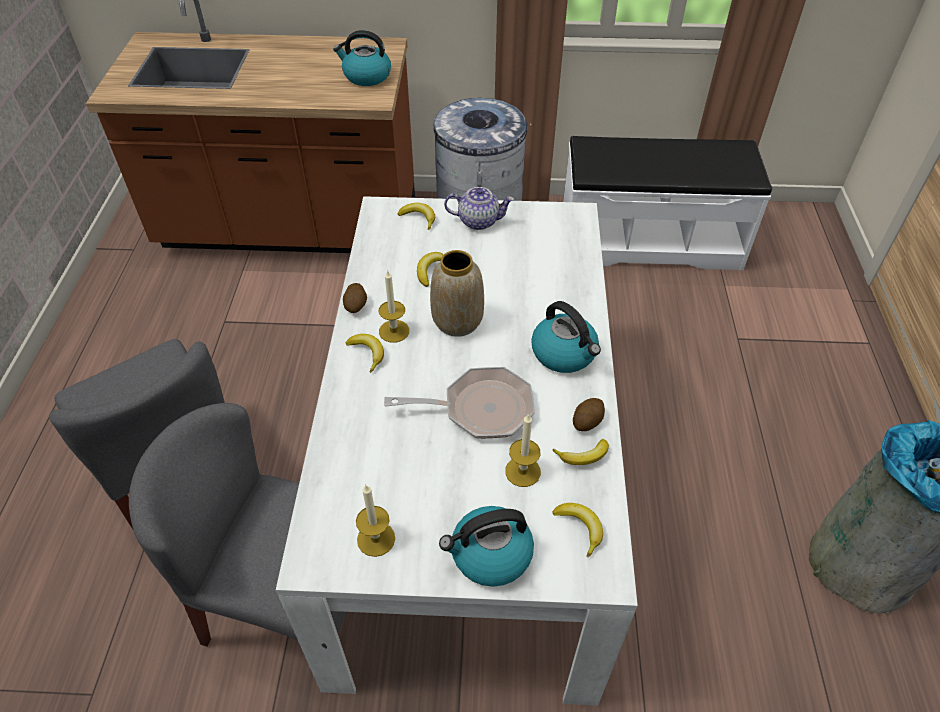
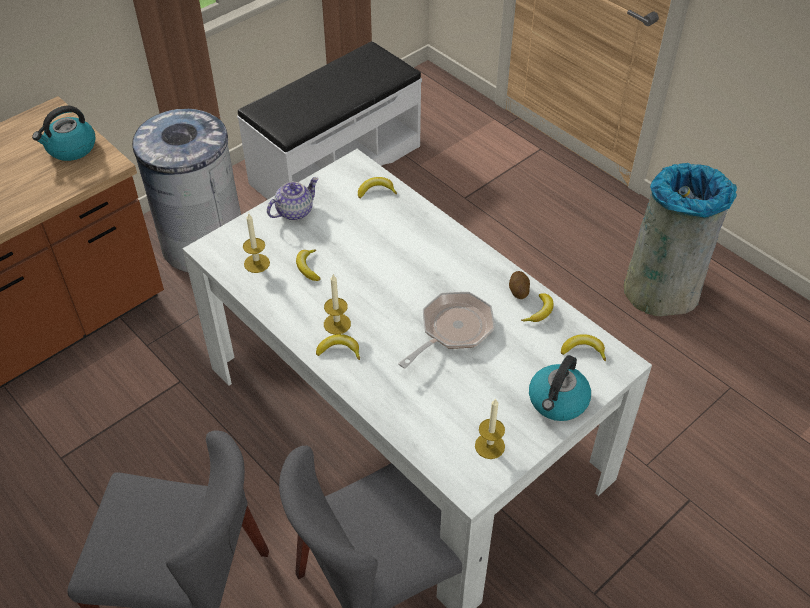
camera: 45 degrees left, 0 degrees up
potato [343,283,367,313] -> none
banana [398,203,435,230] -> banana moved to [358,177,397,198]
vase [430,250,484,337] -> none
candle [505,413,541,487] -> candle moved to [243,213,270,273]
kettle [531,301,601,373] -> none

